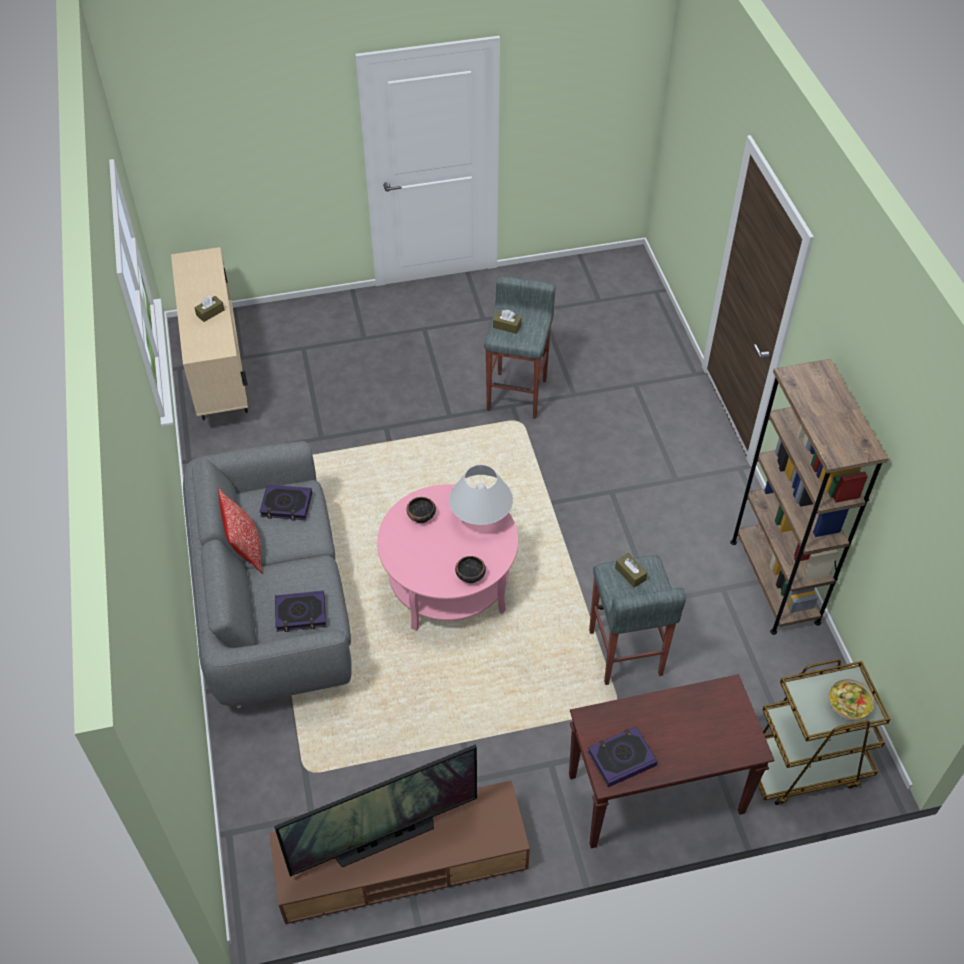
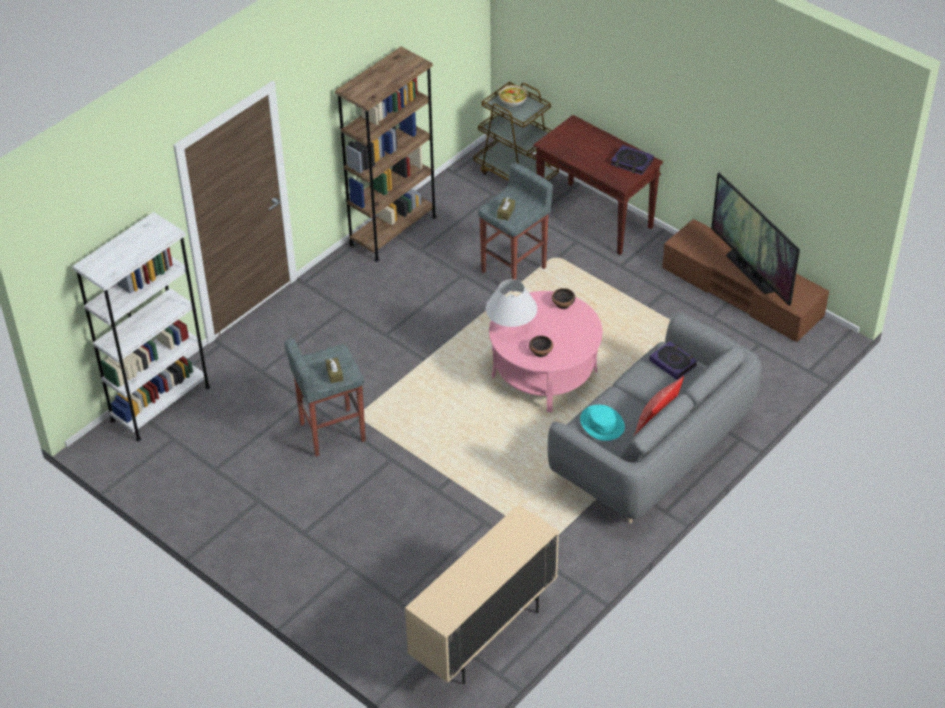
camera: 125 degrees left, 5 degrees down
brown tissue box [194,295,225,322] -> none
book [260,484,312,521] -> turquoise hat [580,405,625,441]
television [274,745,477,877] -> television turned 150 degrees counterclockwise [711,172,800,306]
none -> white bookcase [72,212,210,441]

